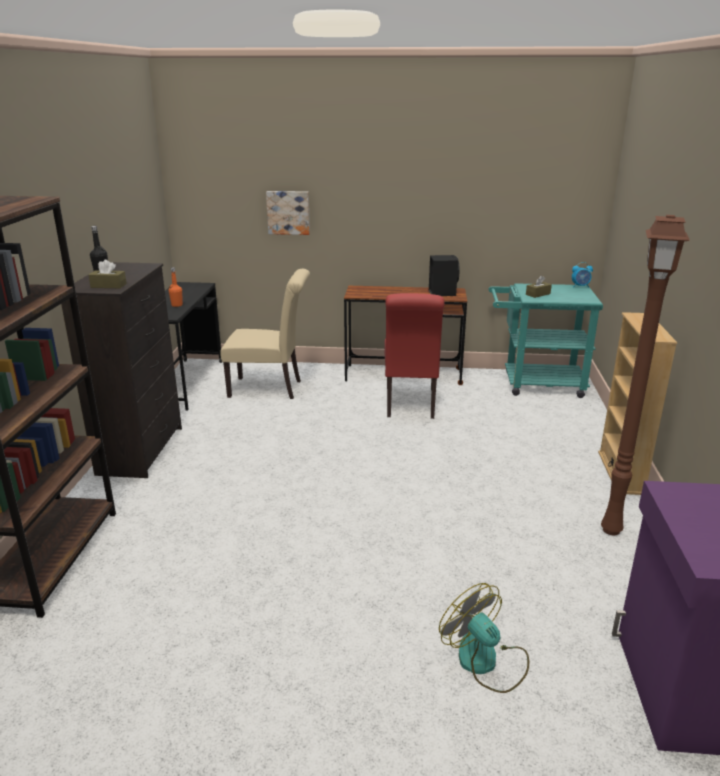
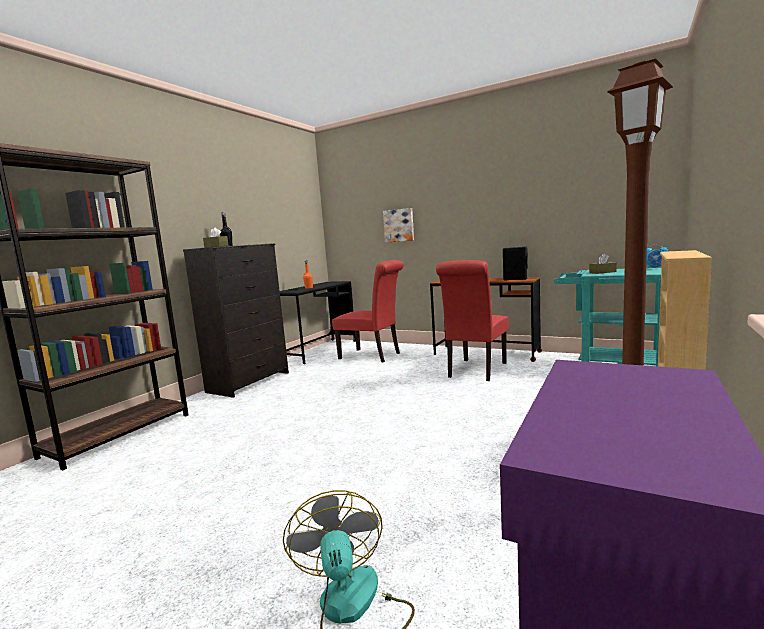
camera: 25 degrees right, 15 degrees down
beige chair [220,269,310,399] -> red chair [332,260,404,363]

